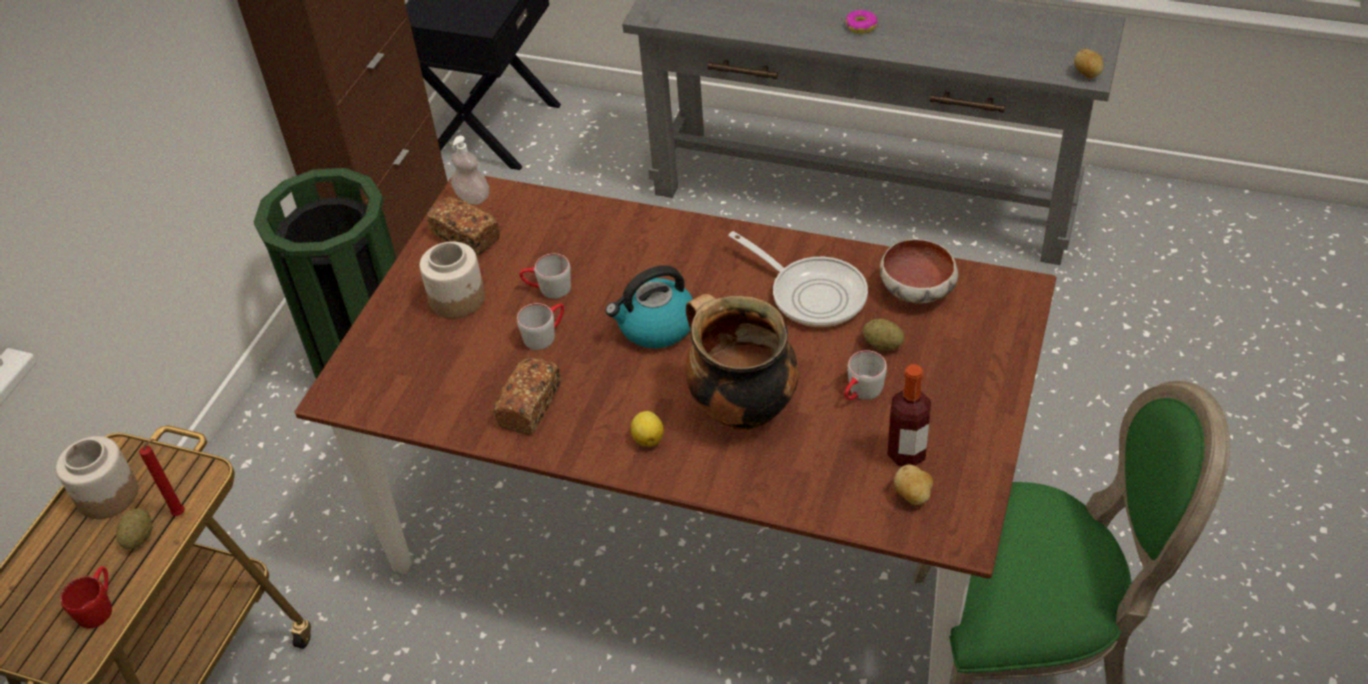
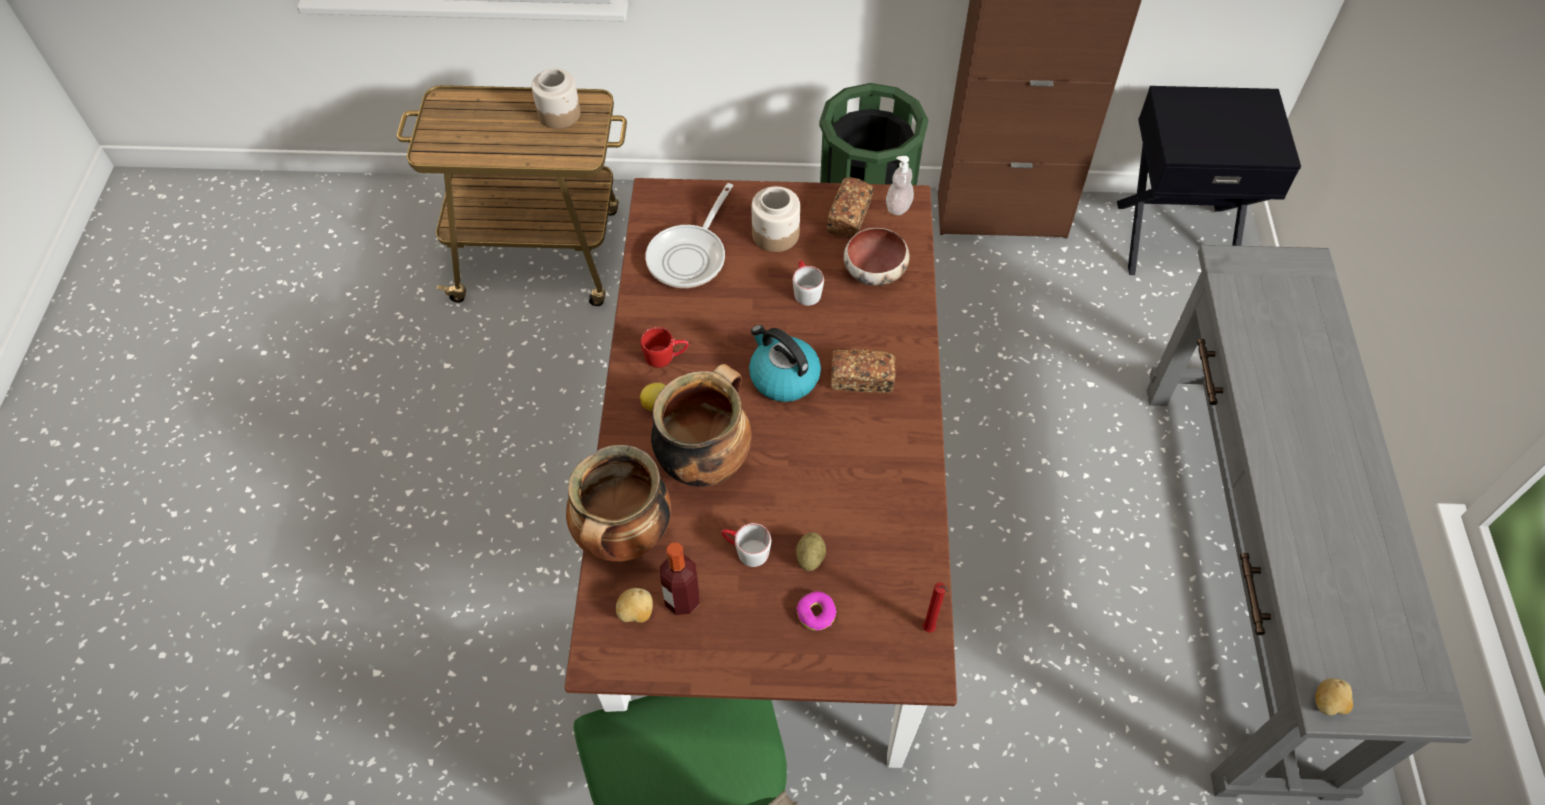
camera: 70 degrees right, 10 degrees up
red mug [60,566,112,629] -> red mug moved to [641,327,689,368]
potato [116,508,152,550] -> none
red candle [139,439,185,516] -> red candle moved to [923,582,949,633]
bread [494,358,561,435] -> bread moved to [831,349,896,393]
grey mug [517,303,564,350] -> none
frying pan [728,231,868,327] -> frying pan moved to [645,183,733,288]
donut [846,10,878,34] -> donut moved to [796,591,837,631]
bowl [880,239,959,303] -> bowl moved to [844,228,910,286]
none -> cooking pot [566,445,671,562]

